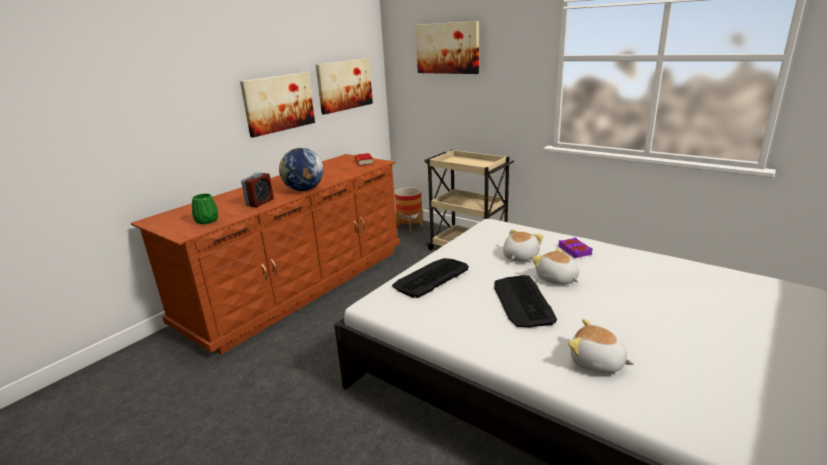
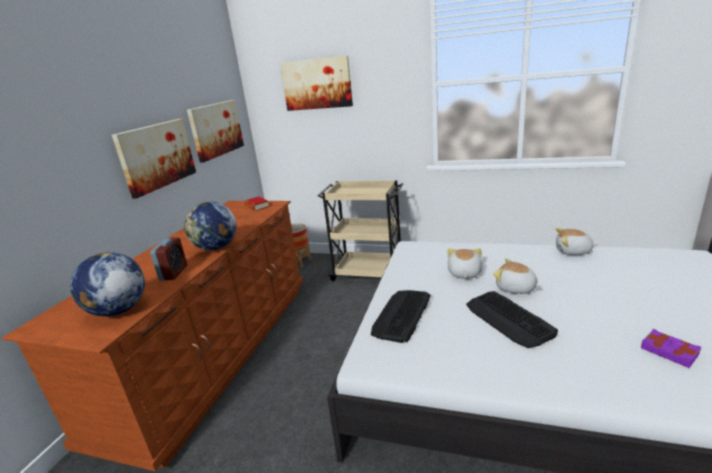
camera: 20 degrees left, 0 degrees up
green vase [192,194,218,224] -> globe [70,252,145,316]
purple book [558,237,593,258] -> purple book moved to [641,329,701,368]
plush toy [568,319,634,373] -> plush toy moved to [555,228,597,255]

